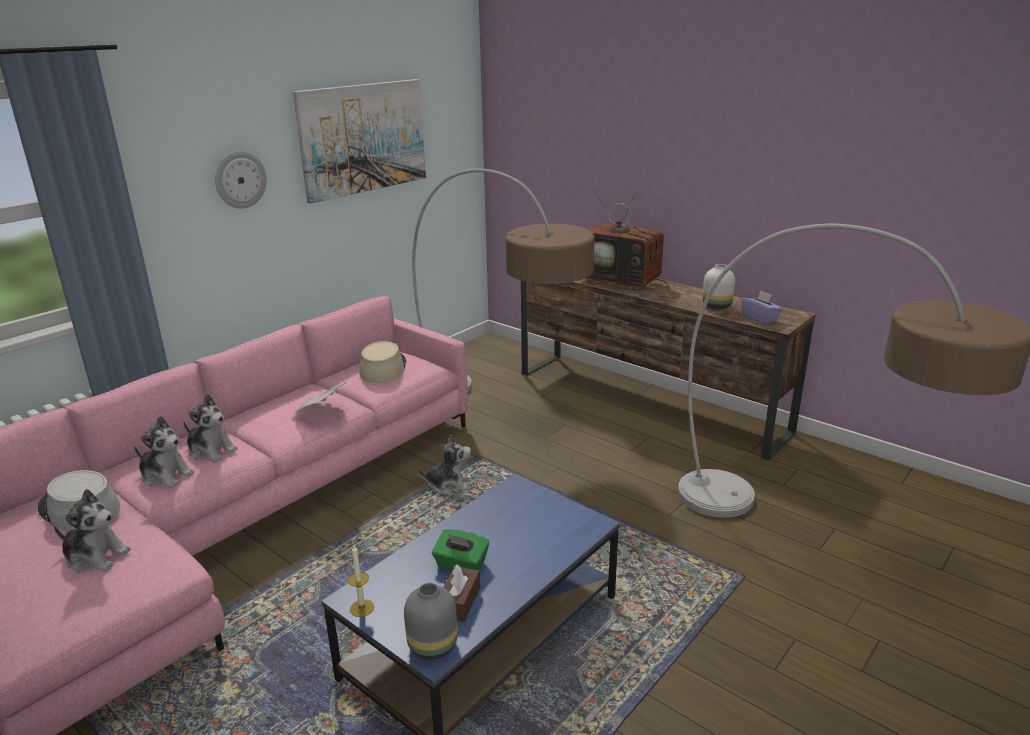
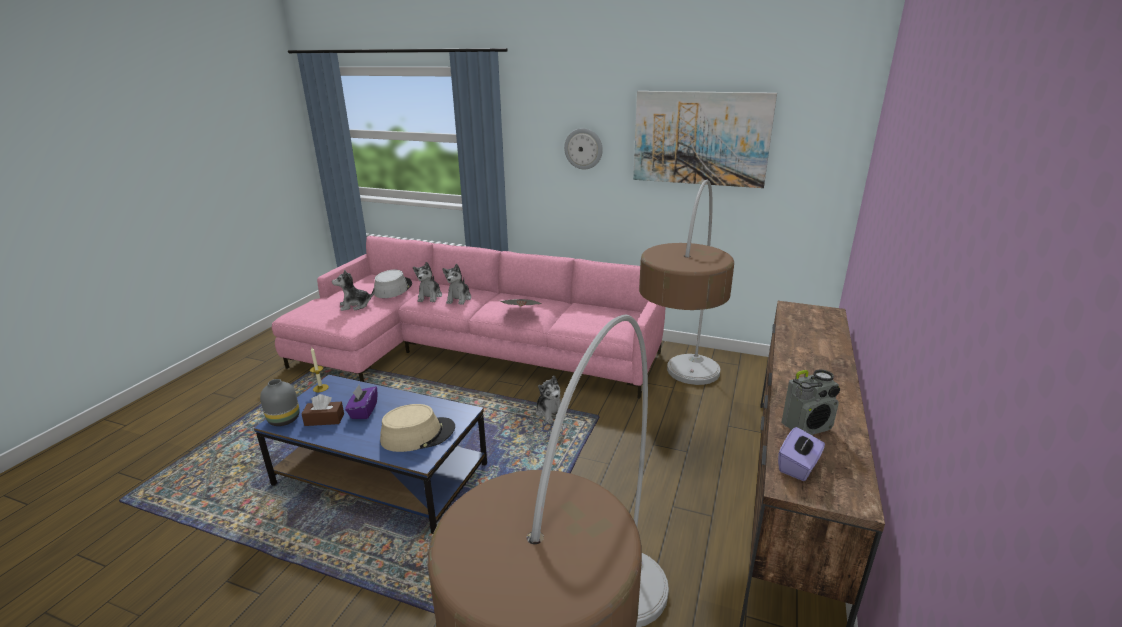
camera: 70 degrees right, 0 degrees up
plush toy [54,489,131,572] -> plush toy turned 75 degrees clockwise [332,270,375,311]
beige hat [360,341,406,383] -> beige hat moved to [380,404,455,452]
green tissue box [432,529,489,570] -> purple tissue box [345,385,377,419]
television [585,183,670,290] -> none
white vase [702,264,735,309] -> radio [781,369,840,435]

